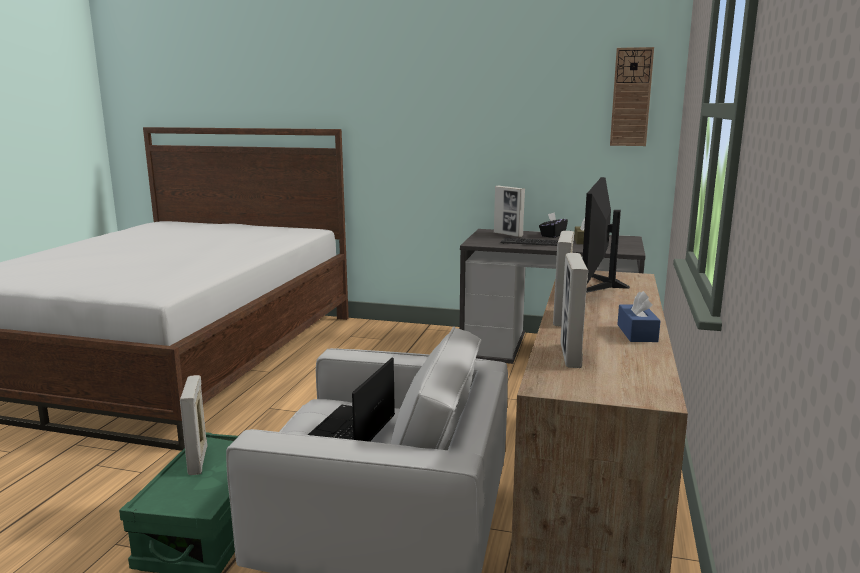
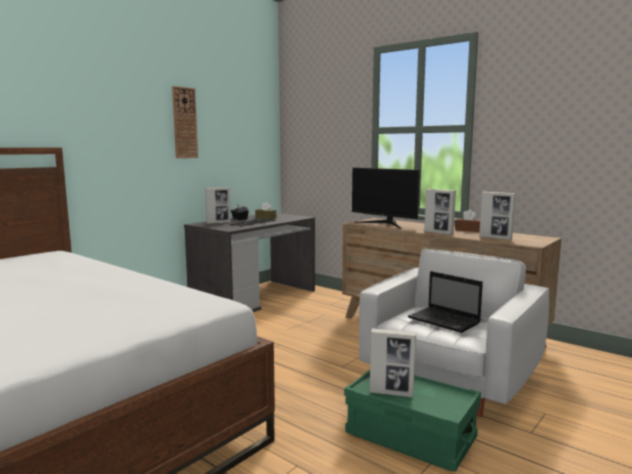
camera: 65 degrees left, 5 degrees down
wall clock [610,47,654,146] -> wall clock moved to [172,86,198,158]
blue tissue box [617,291,661,342] -> brown tissue box [455,209,480,232]

